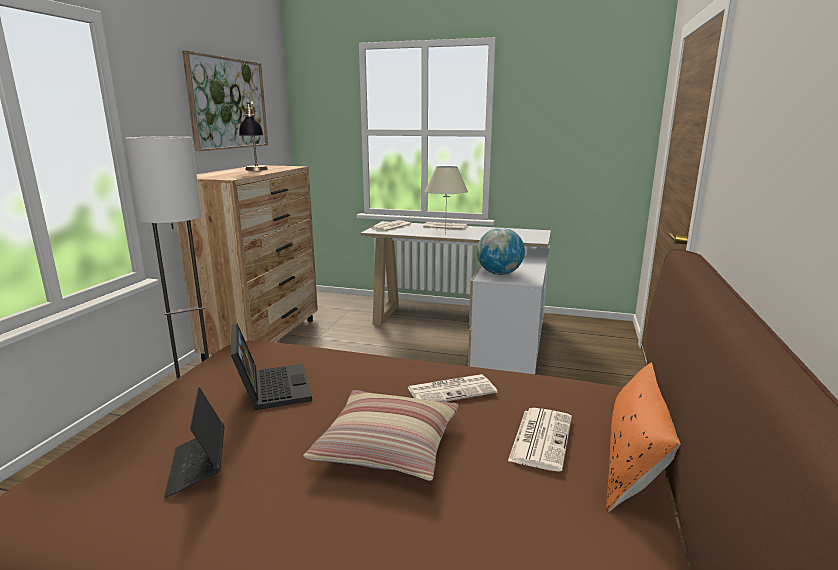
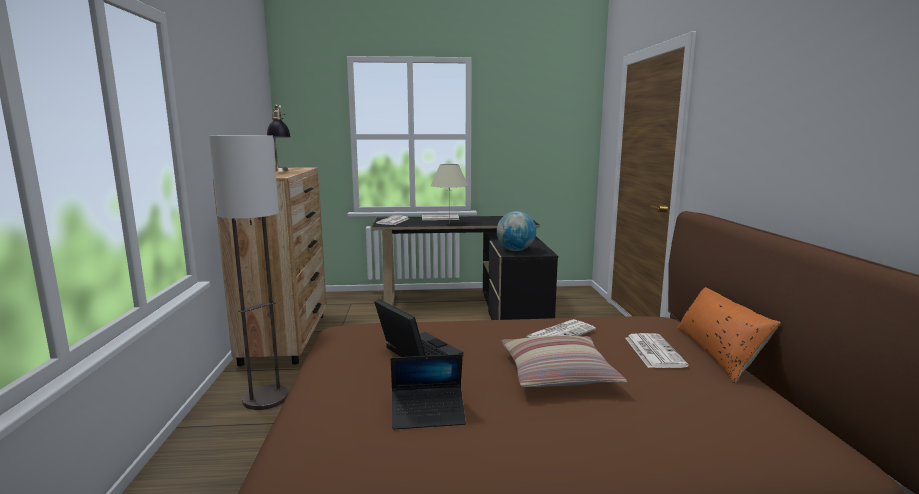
camera: 20 degrees left, 5 degrees down
laptop [164,387,225,498] -> laptop turned 60 degrees counterclockwise [391,354,466,430]
picture [182,51,268,151] -> none
white desk [361,221,551,374] -> black desk [372,216,558,320]

